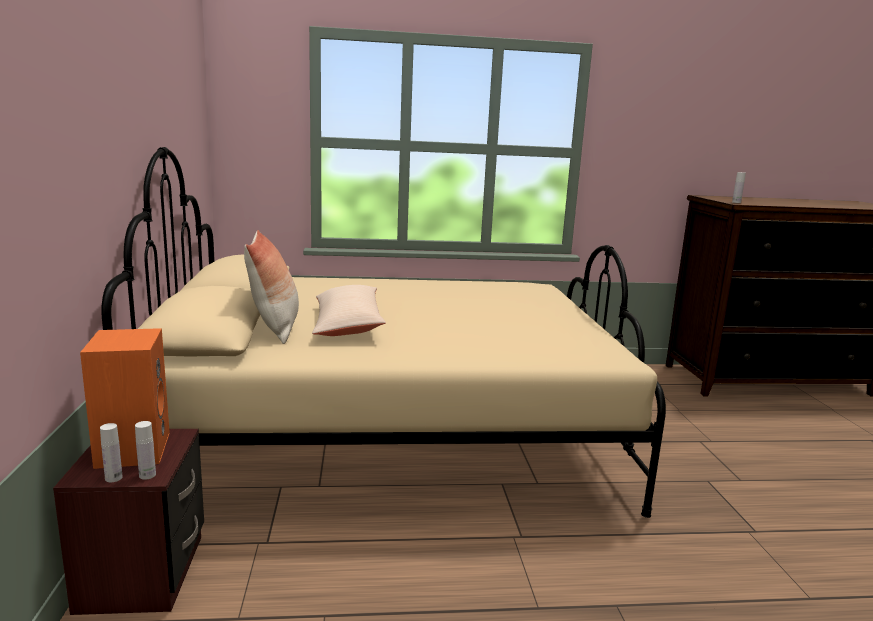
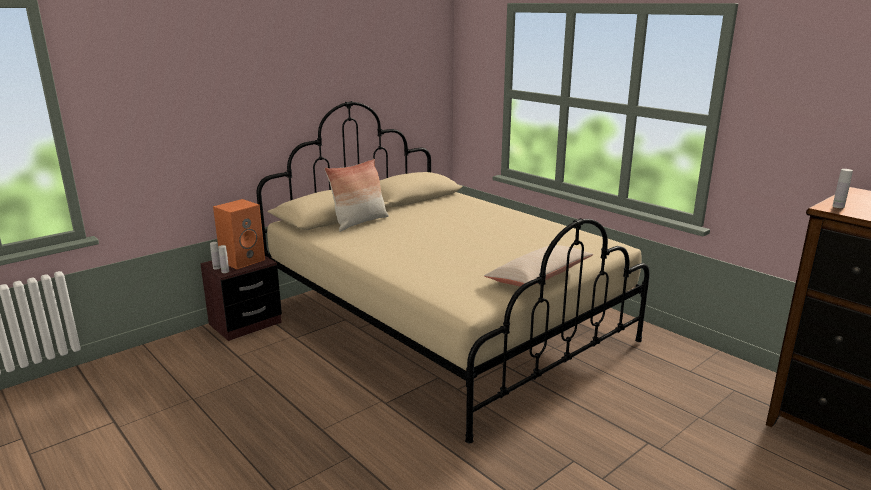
camera: 55 degrees right, 5 degrees up
beige pillow [312,285,386,336] -> beige pillow moved to [484,245,594,287]

